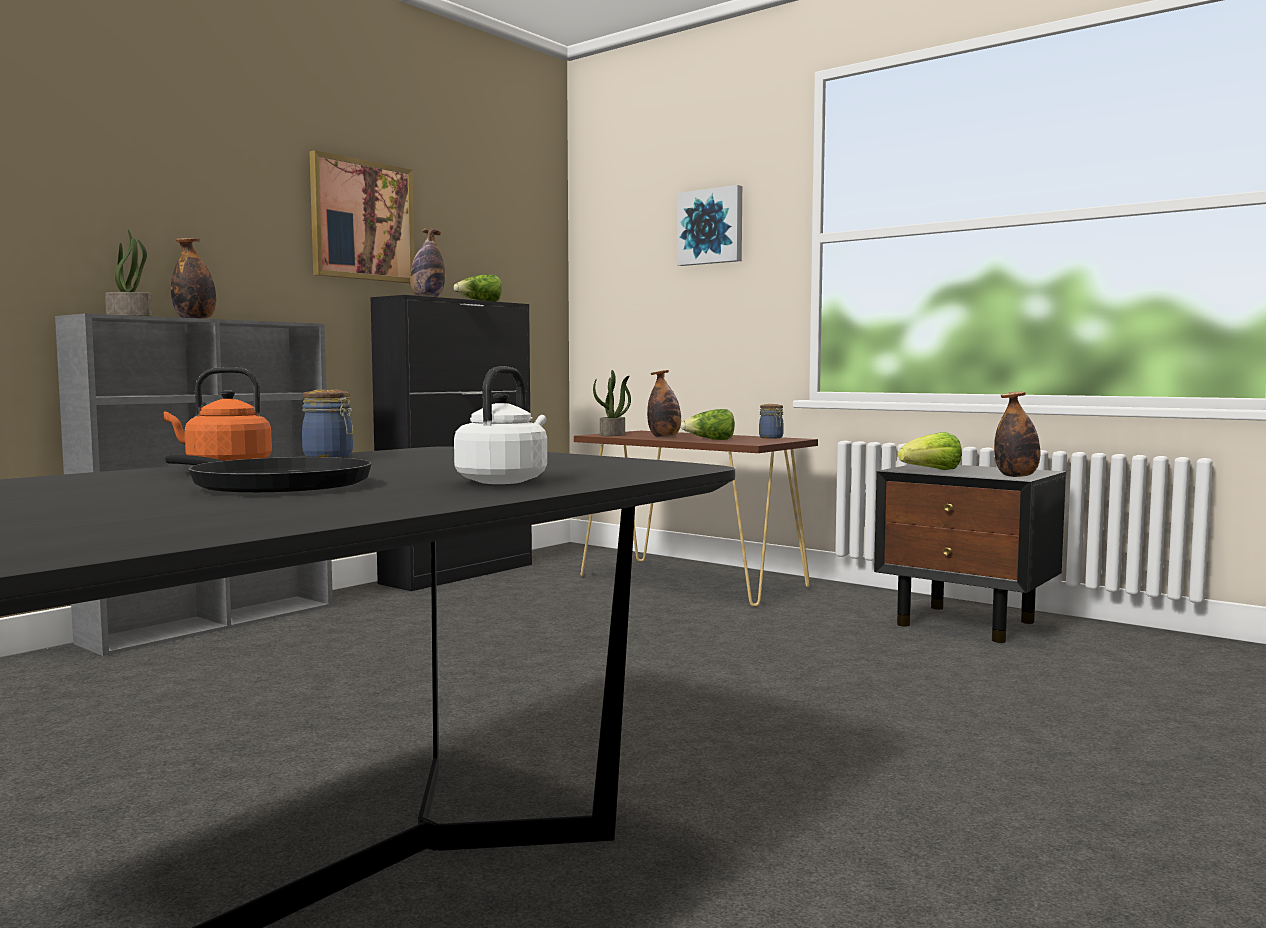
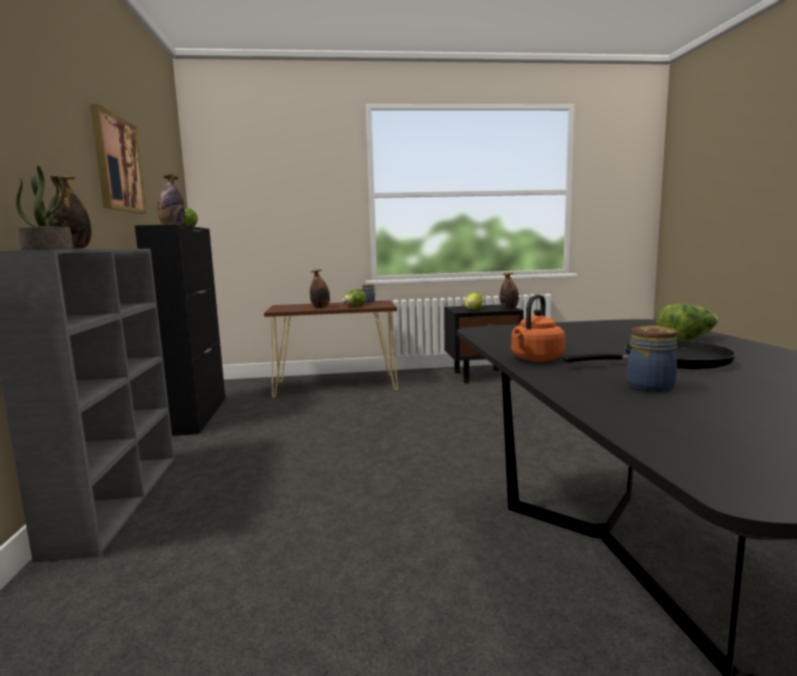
camera: 45 degrees left, 5 degrees up
jar [302,390,354,458] -> jar moved to [627,326,678,393]
white kettle [454,366,547,484] -> lettuce [656,304,718,341]
potted plant [593,370,631,436] -> none
picture [677,185,742,266] -> none

